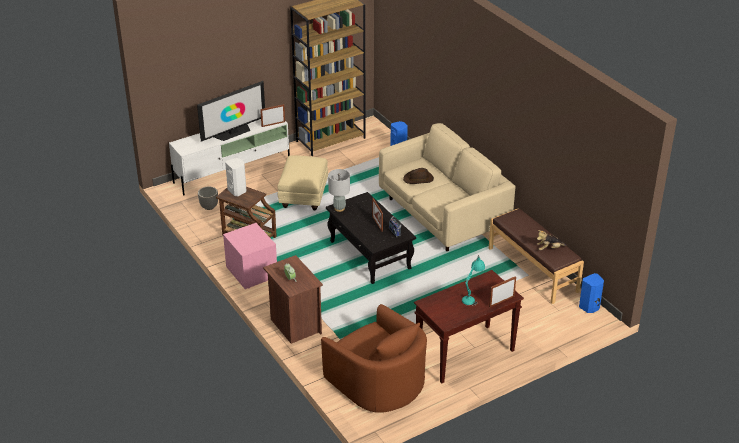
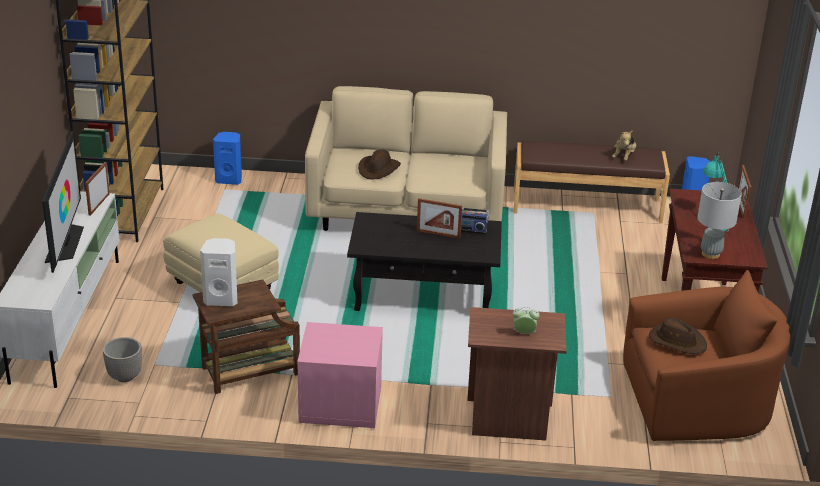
camera: 55 degrees left, 5 degrees down
grey table lamp [328,169,350,212] -> grey table lamp moved to [697,182,742,259]
none -> brown hat [649,318,707,354]

